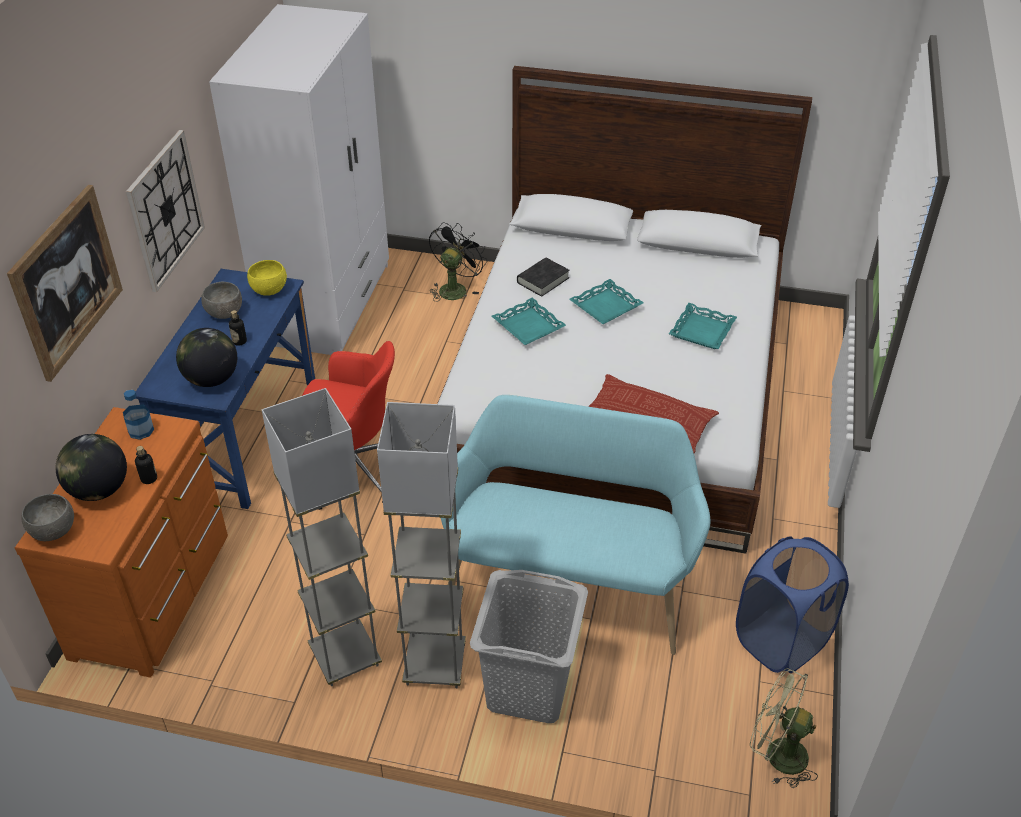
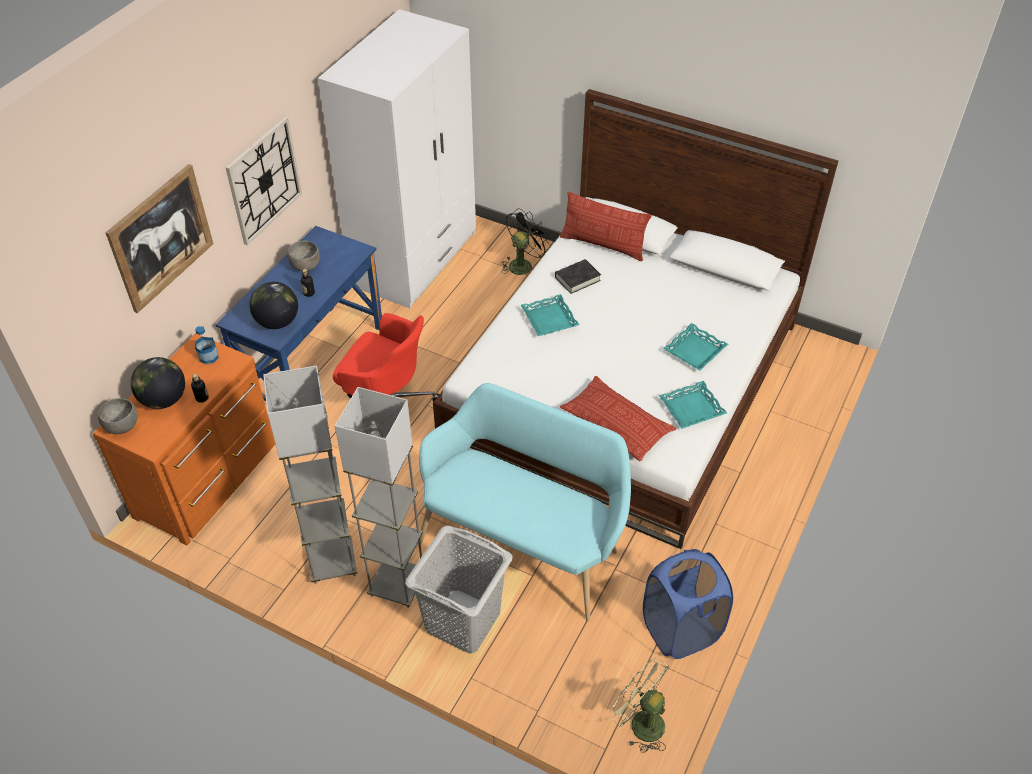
camera: 15 degrees right, 5 degrees up
yellow bowl [247,260,287,296] -> none
turquoise tray [569,279,644,324] -> turquoise tray moved to [659,381,727,429]
none -> pillow [560,192,652,261]

